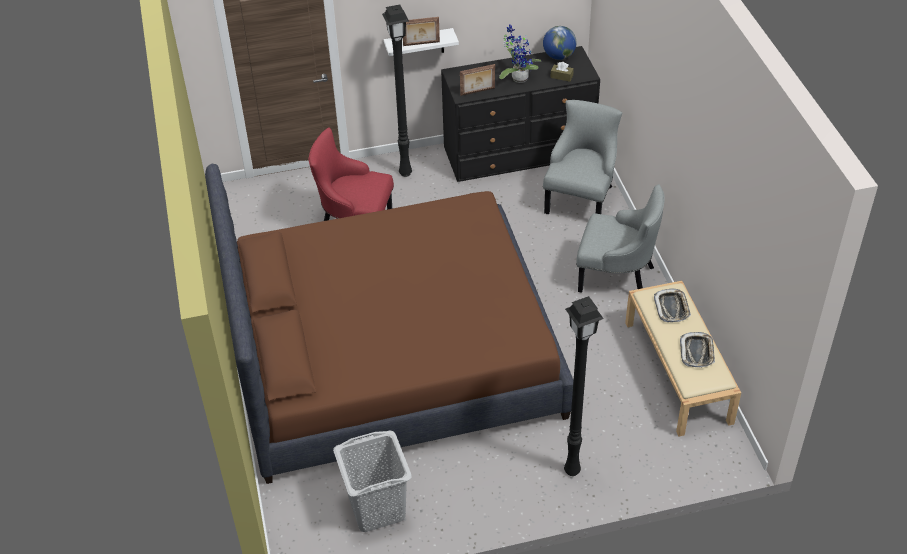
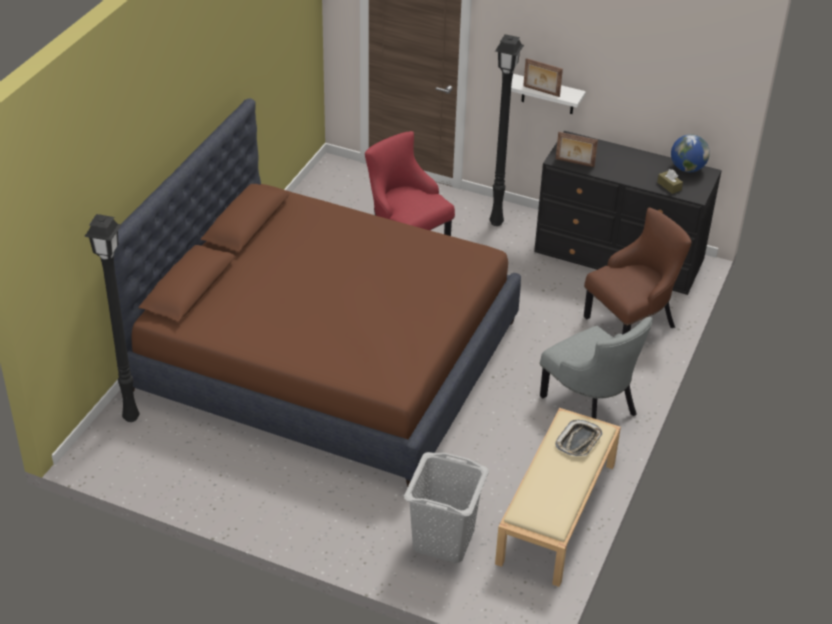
camera: 35 degrees right, 5 degrees down
grey laundry basket [333,430,412,532] -> grey laundry basket moved to [404,452,489,563]
potted plant [499,24,542,83] -> none
grey armchair [542,100,622,214] -> brown armchair [584,207,692,334]
black floor lamp [564,296,604,476] -> black floor lamp moved to [84,214,139,422]
tray [680,332,715,368] -> none

